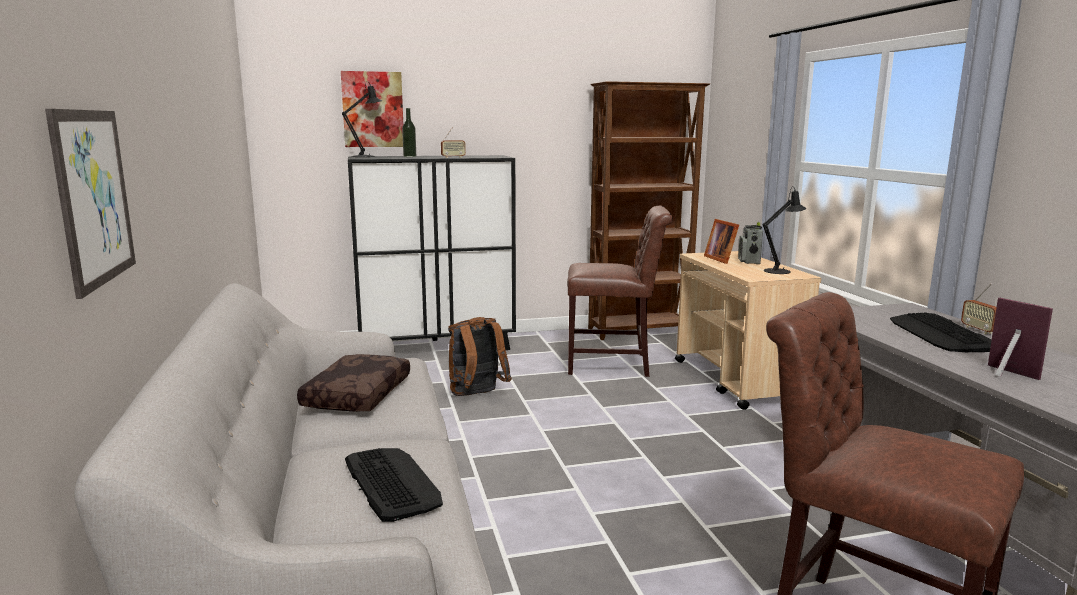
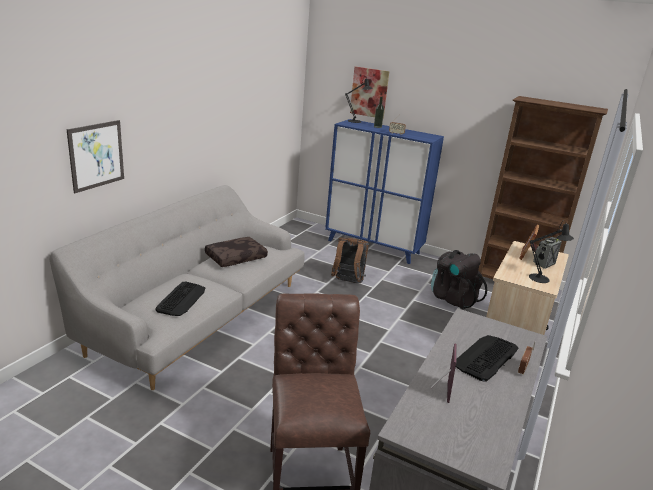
camera: 40 degrees right, 10 degrees up
black cabinet [348,155,516,350] -> blue cabinet [325,119,444,264]
brown chair [567,206,673,377] -> black backpack [431,250,487,309]

